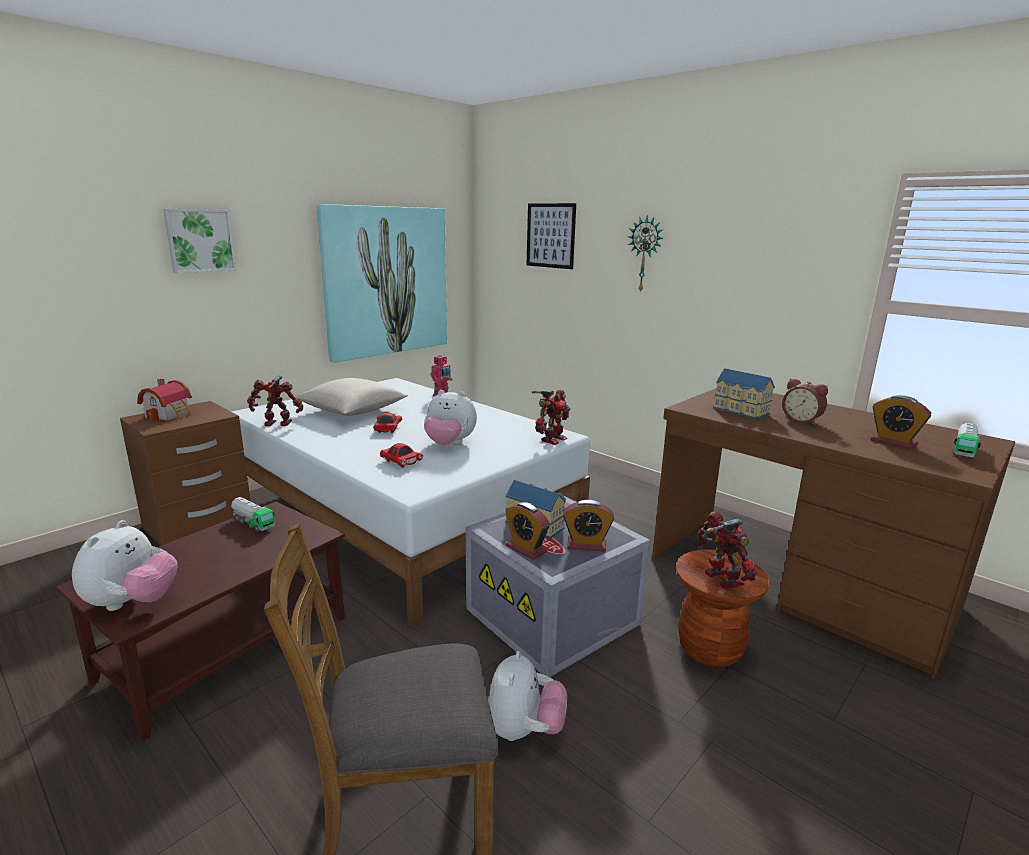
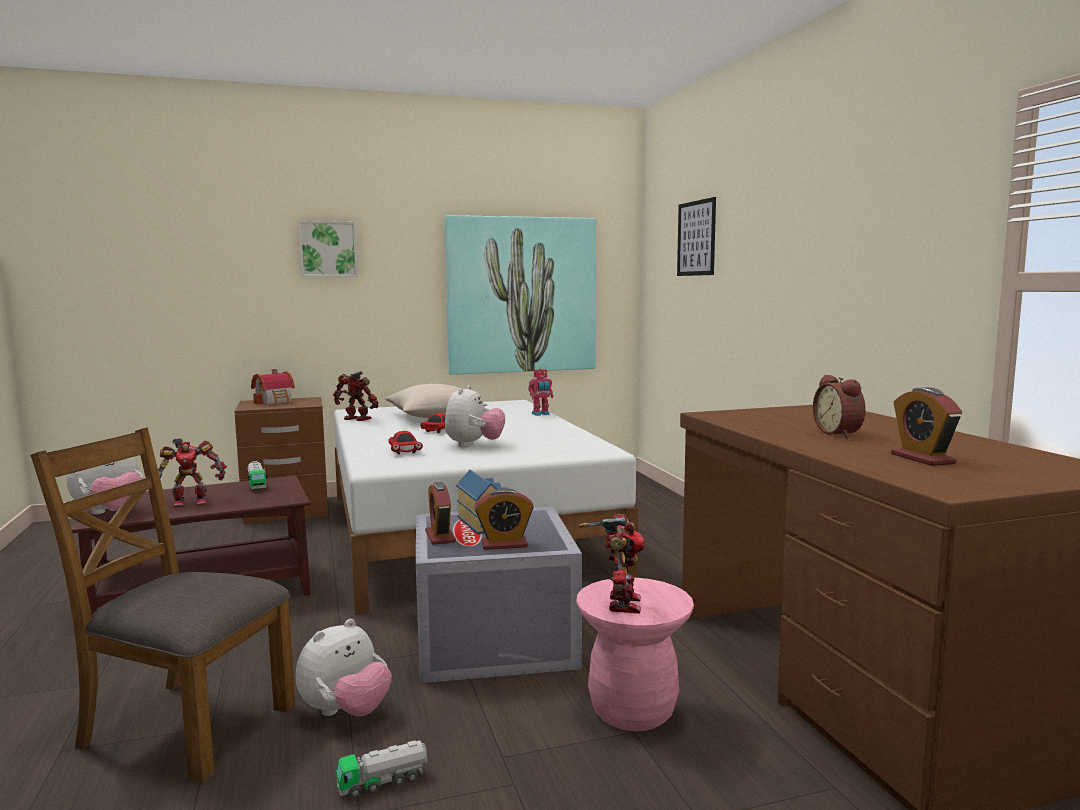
camera: 30 degrees right, 10 degrees down
plush toy [424,390,477,445] -> plush toy turned 120 degrees counterclockwise [445,385,505,447]
toy robot [532,390,570,445] -> toy robot moved to [158,438,227,507]
alarm clock [563,500,614,552] -> alarm clock turned 45 degrees counterclockwise [474,488,534,550]
wall clock [628,216,663,293] -> none
brown stool [676,549,770,667] -> pink stool [576,578,694,731]
toy house [713,368,775,419] -> none
toy truck [953,423,981,459] -> toy truck moved to [336,740,427,798]

